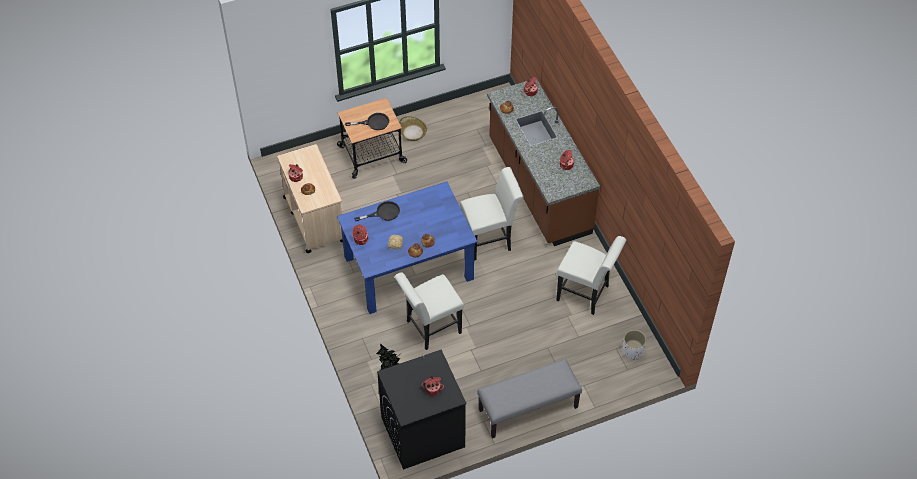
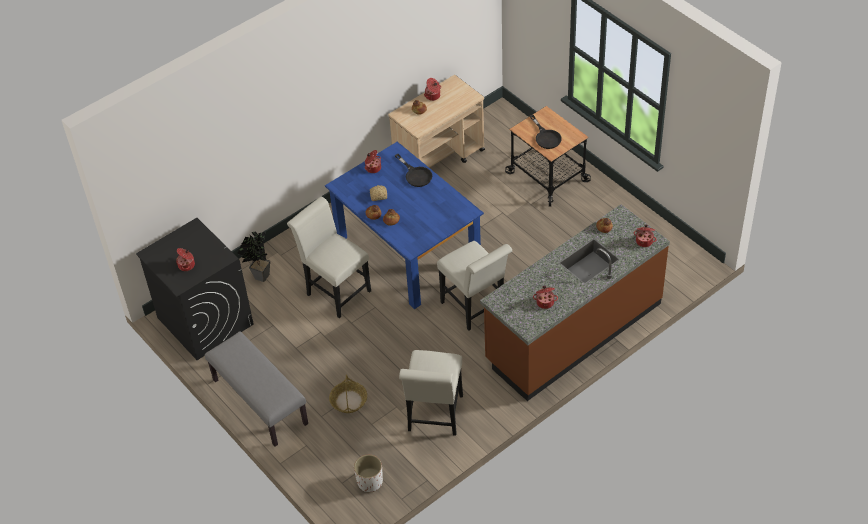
camera: 75 degrees right, 5 degrees down
basket [399,116,427,141] -> basket moved to [329,374,367,413]

